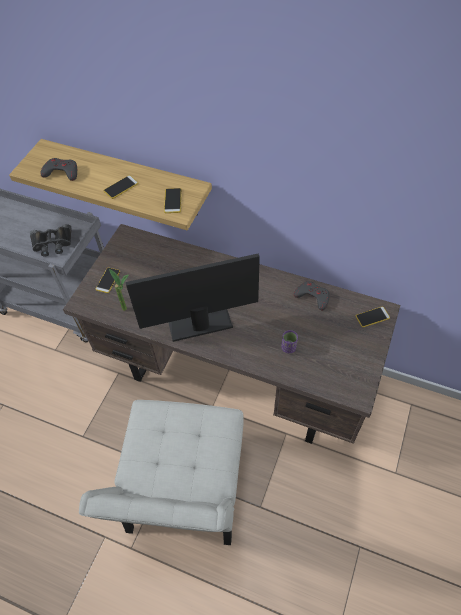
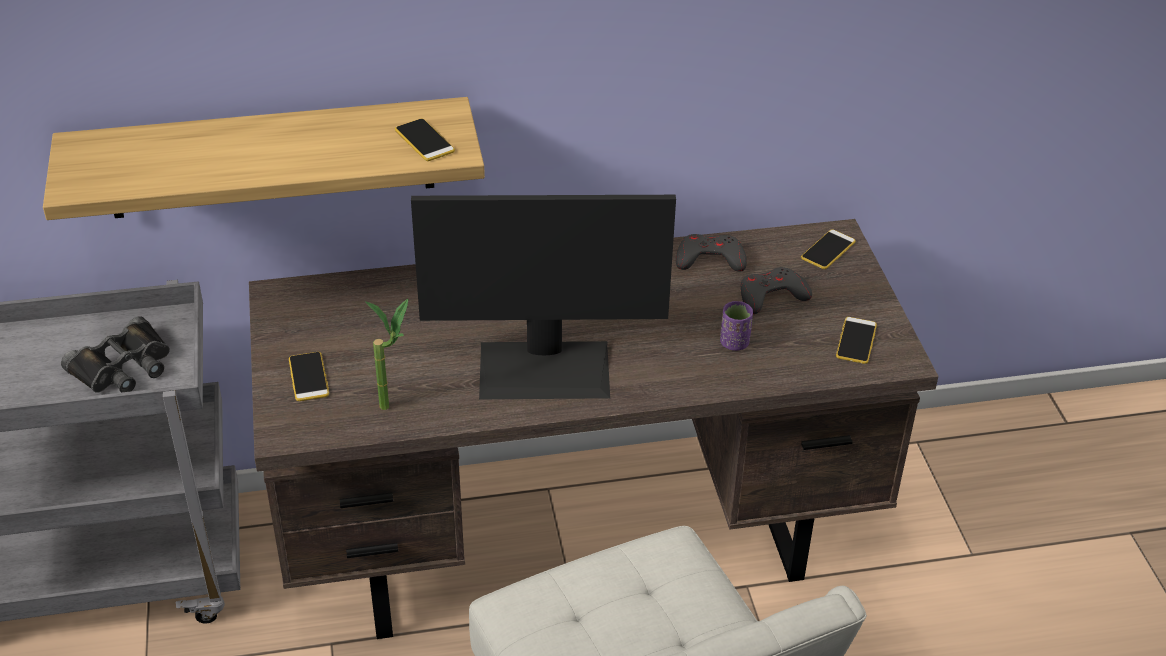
camera: 35 degrees left, 15 degrees down
grey game controller [40,158,77,181] -> grey game controller moved to [740,267,812,314]
phone [104,175,138,199] -> phone moved to [836,317,877,364]
monitor [126,253,260,342] -> monitor turned 135 degrees counterclockwise [411,195,676,399]

